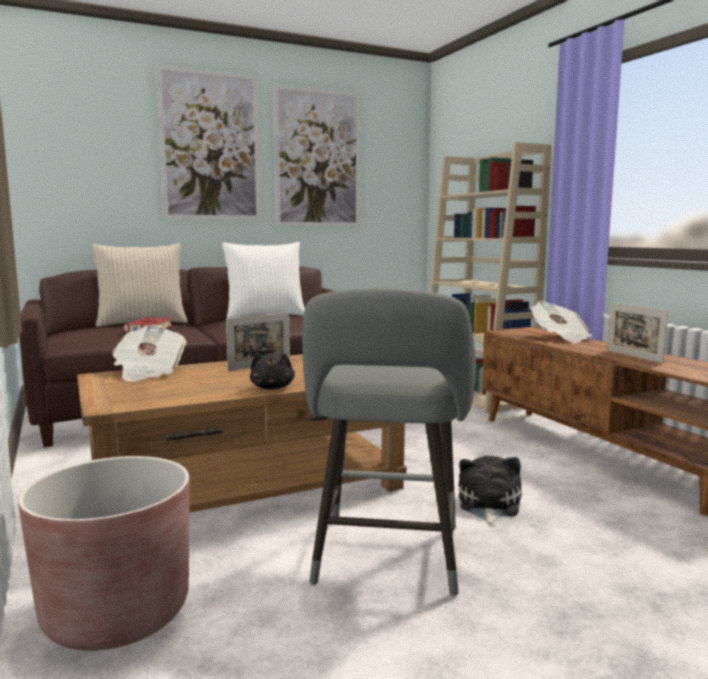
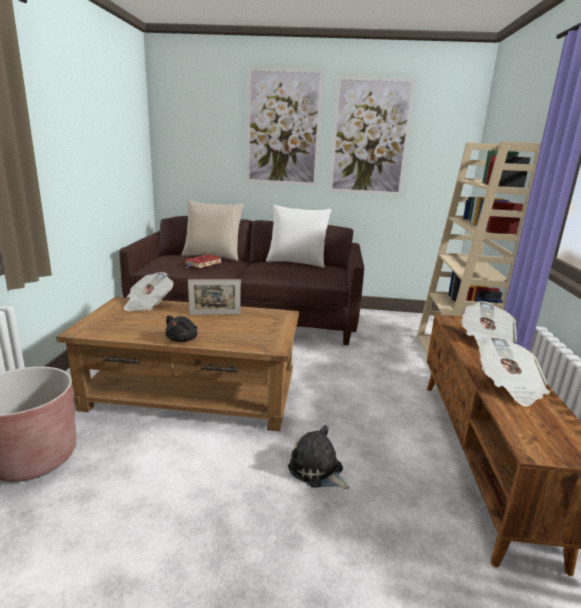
camera: 30 degrees right, 10 degrees up
grey stool [302,288,476,596] -> none
plush toy [459,456,522,527] -> plush toy turned 90 degrees counterclockwise [288,425,350,489]
picture frame [607,303,668,363] -> newspaper [479,336,550,407]

